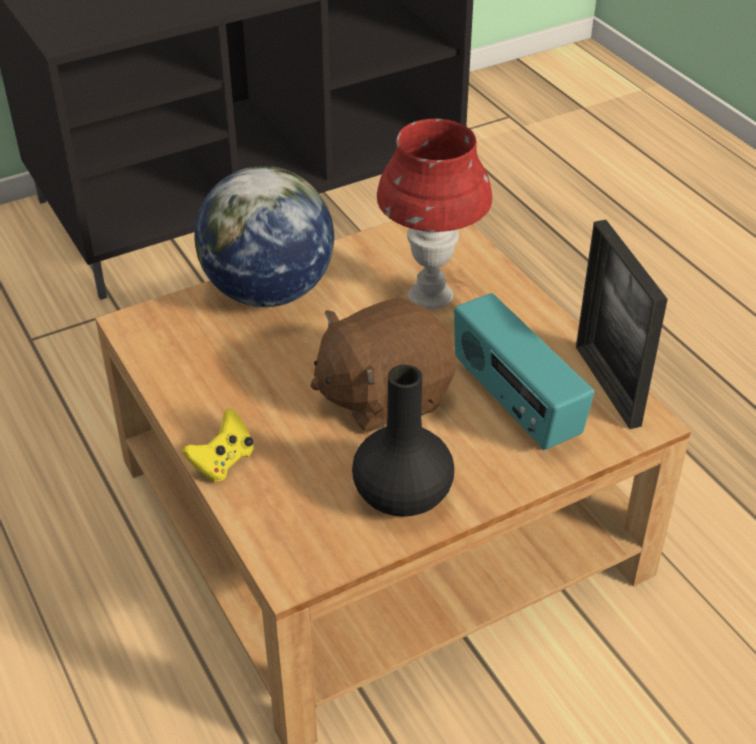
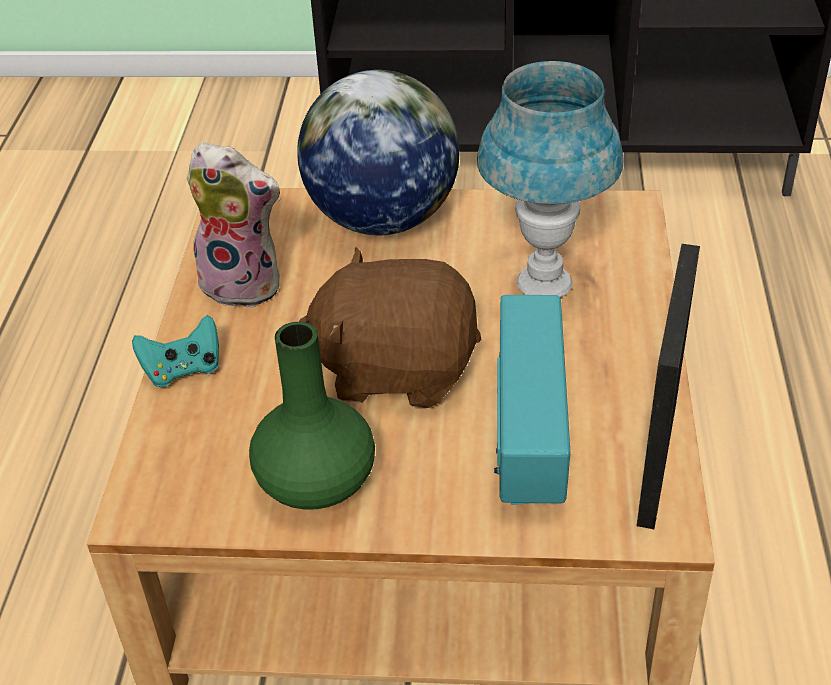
camera: 35 degrees right, 0 degrees up
yellow game controller [182,408,254,482] -> turquoise game controller [132,315,219,387]
black vase [352,365,454,517] -> green vase [249,322,375,509]
red table lamp [377,119,492,309] -> blue table lamp [477,61,624,297]
none -> plush toy [187,142,280,308]

